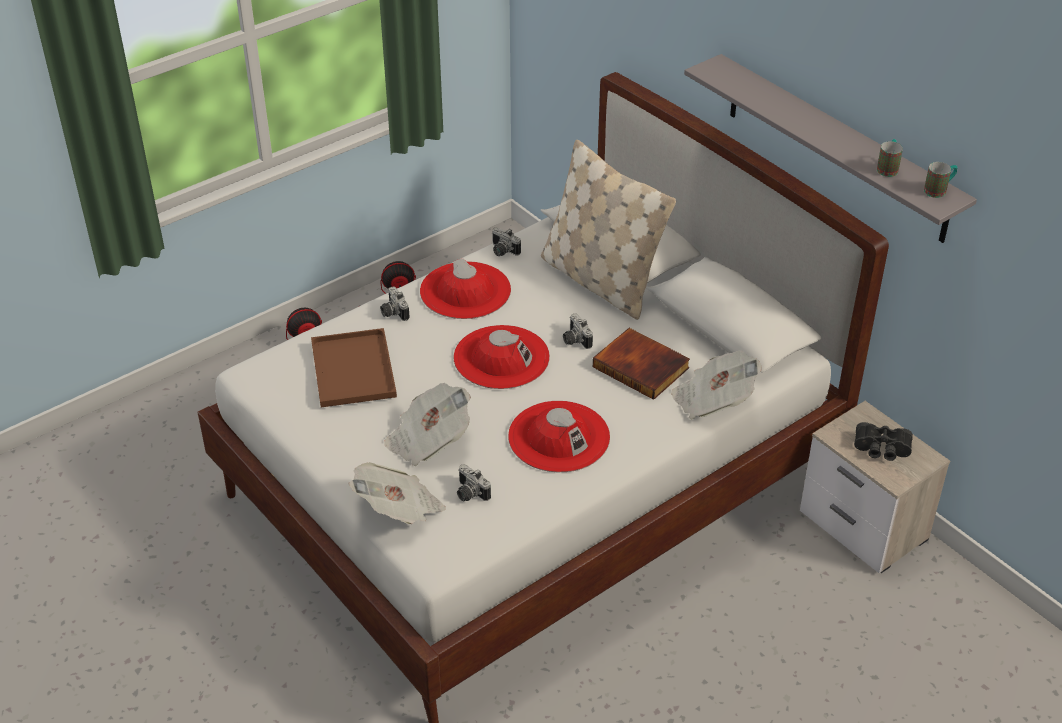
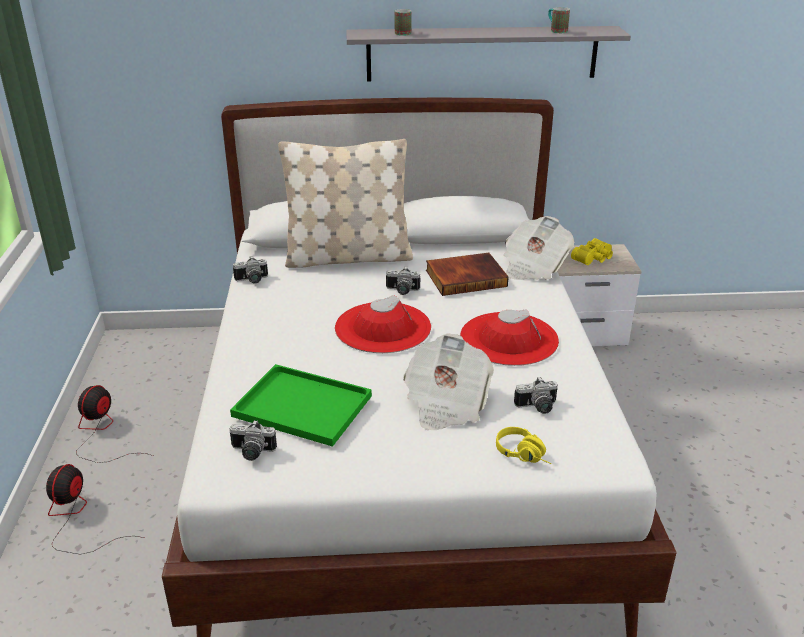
camera: 55 degrees left, 10 degrees down
brown tray [311,328,397,407] -> green tray [230,364,372,447]
newspaper [348,462,446,524] -> yellow headphones [496,427,551,464]
camera [380,286,410,321] -> camera moved to [229,420,277,461]
red hat [420,259,511,319] -> none
black binoculars [854,422,913,461] -> yellow binoculars [571,238,613,265]
mug [924,162,958,198] -> mug moved to [395,9,412,36]

